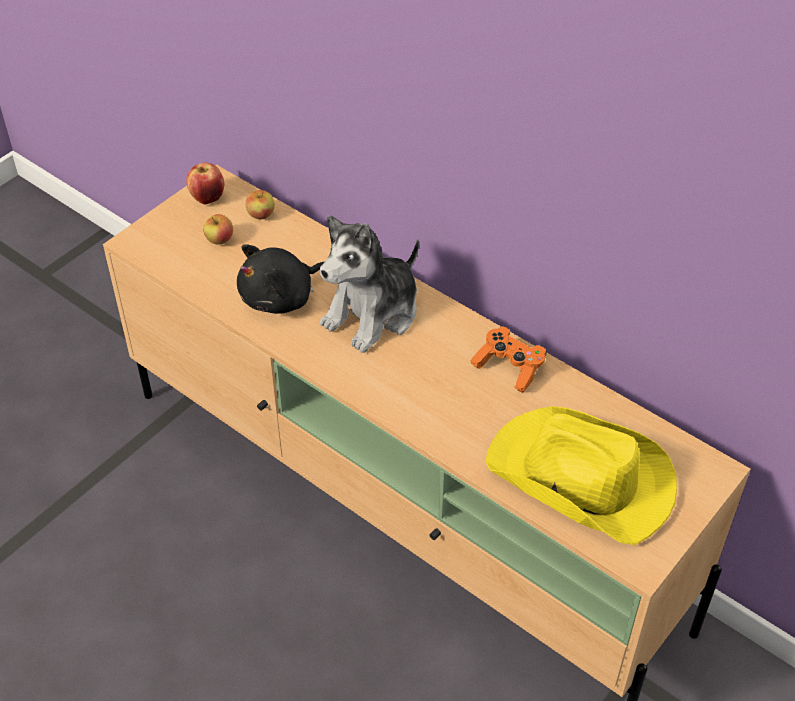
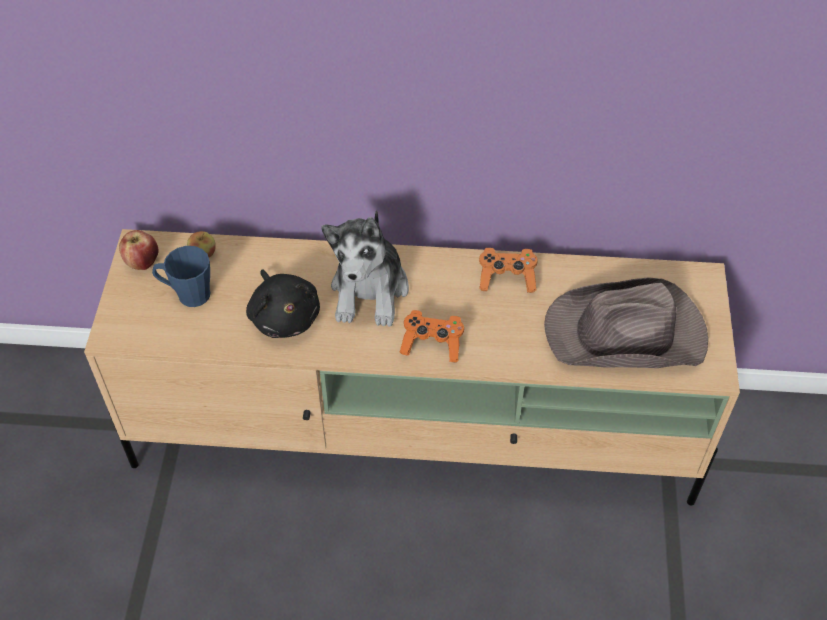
camera: 35 degrees left, 5 degrees up
apple [203,214,233,245] -> blue mug [152,246,211,307]
black plush toy [237,245,324,314] -> black plush toy turned 45 degrees counterclockwise [246,269,320,338]
yellow hat [485,406,677,545] -> brown hat [544,277,708,368]
none -> orange game controller [400,310,464,363]

